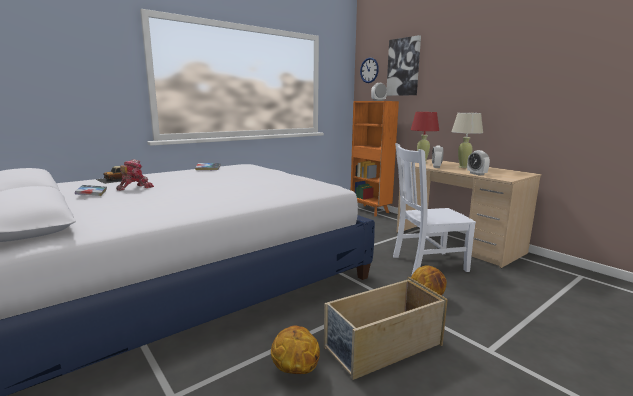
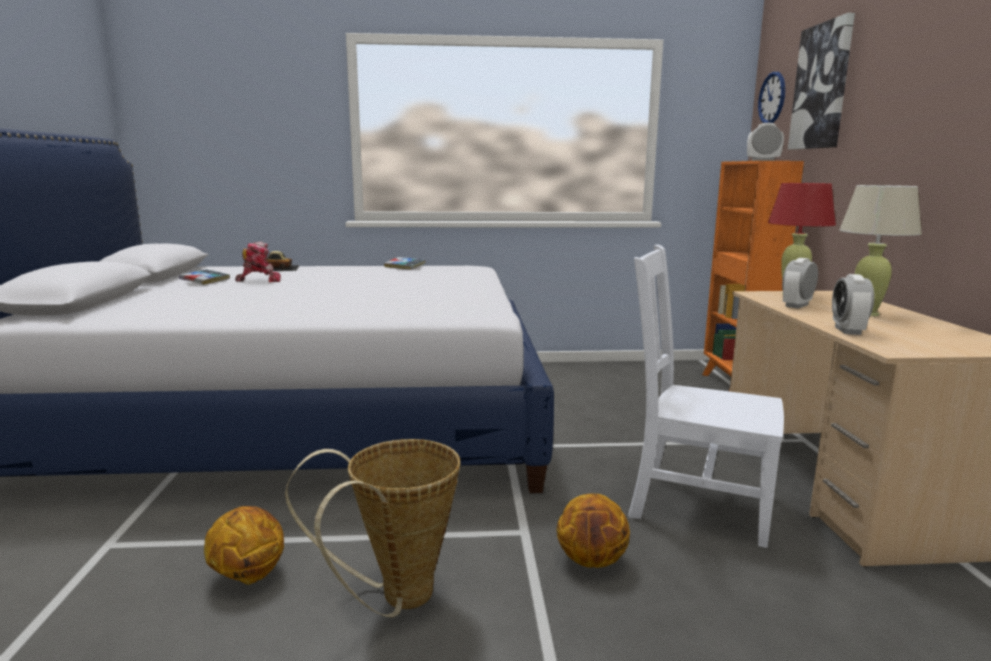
camera: 35 degrees right, 0 degrees up
beige storage box [324,277,448,380] -> basket [285,439,460,617]

